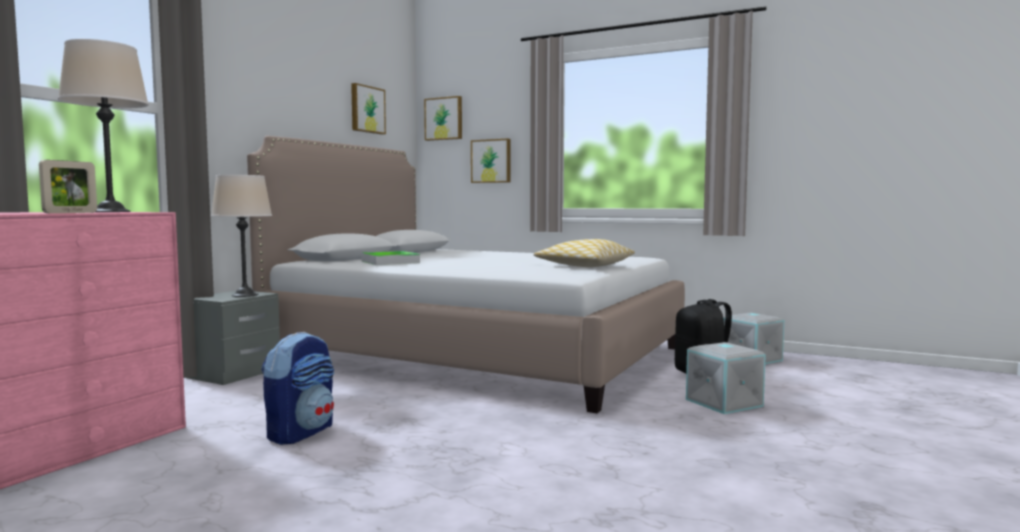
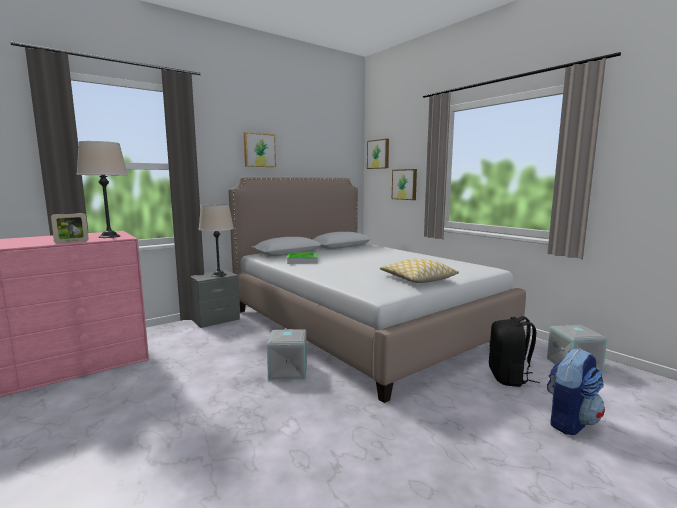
camera: 25 degrees right, 5 degrees up
backpack [261,332,334,445] -> backpack moved to [547,348,605,435]
picture [351,83,386,134] -> picture moved to [244,132,276,167]
grey storage box [686,342,766,414] -> grey storage box moved to [267,329,307,380]

